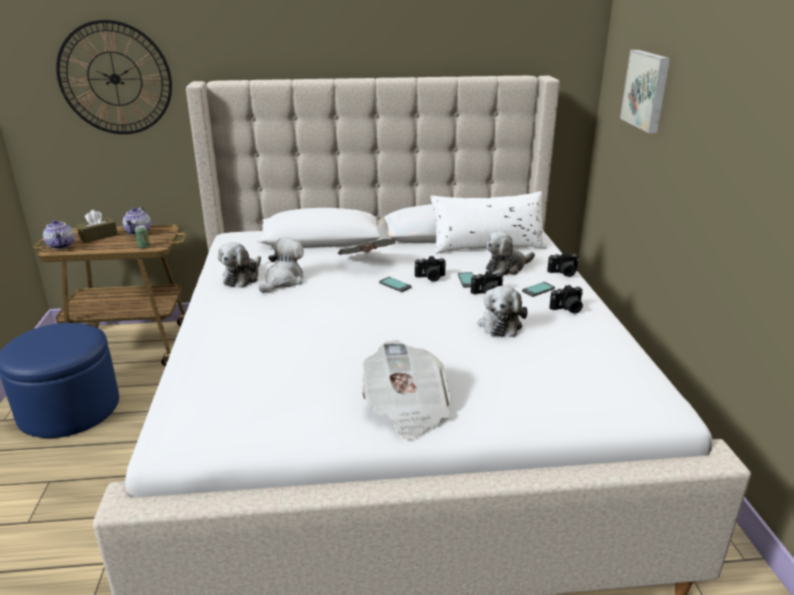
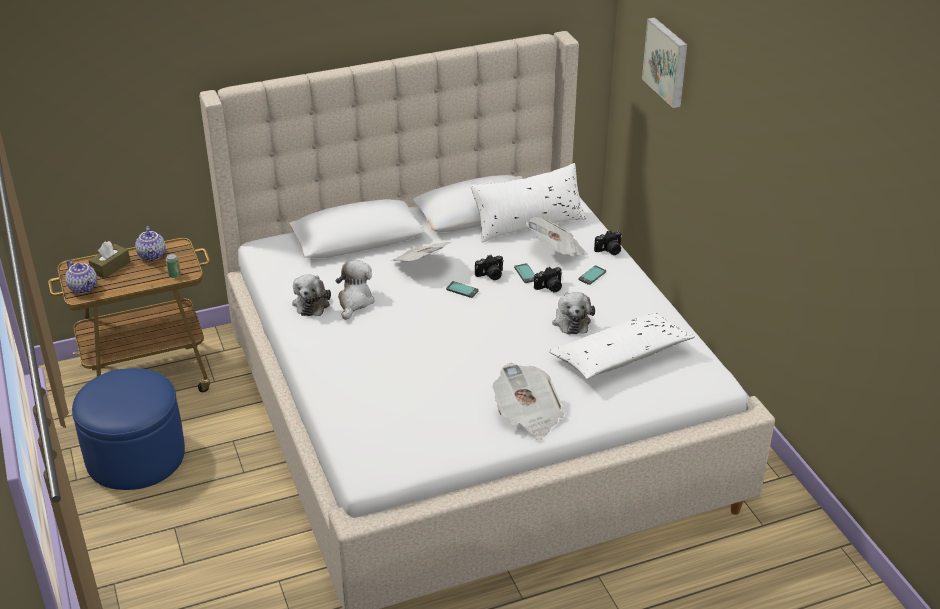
camera: 15 degrees left, 10 degrees up
wall clock [56,20,172,134] -> none
plush toy [486,231,535,275] -> newspaper [525,217,588,256]
camera [549,285,583,314] -> none
none -> white pillow [549,312,695,379]

